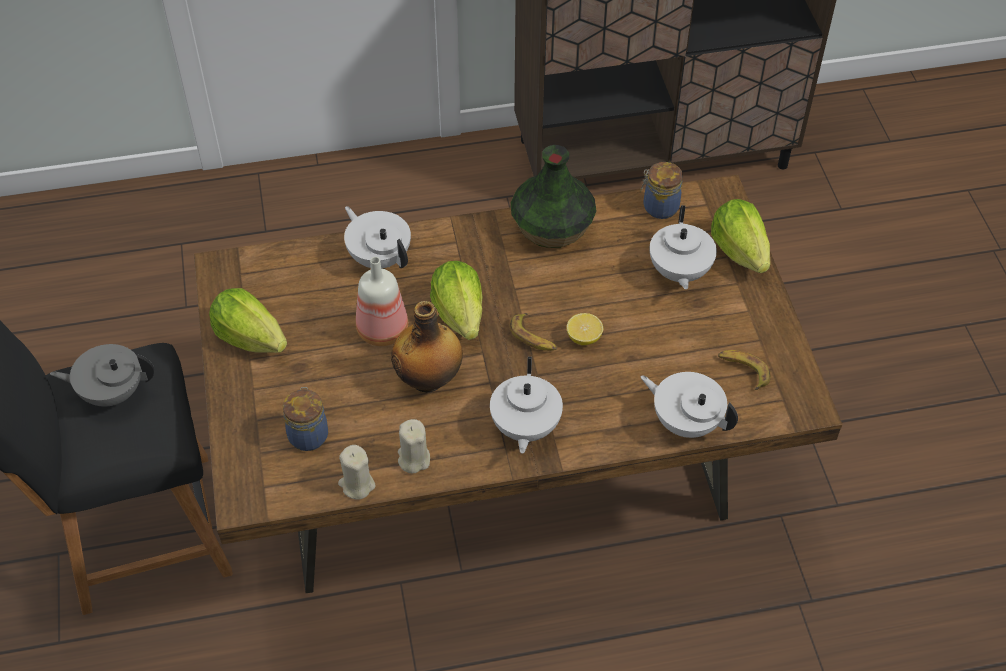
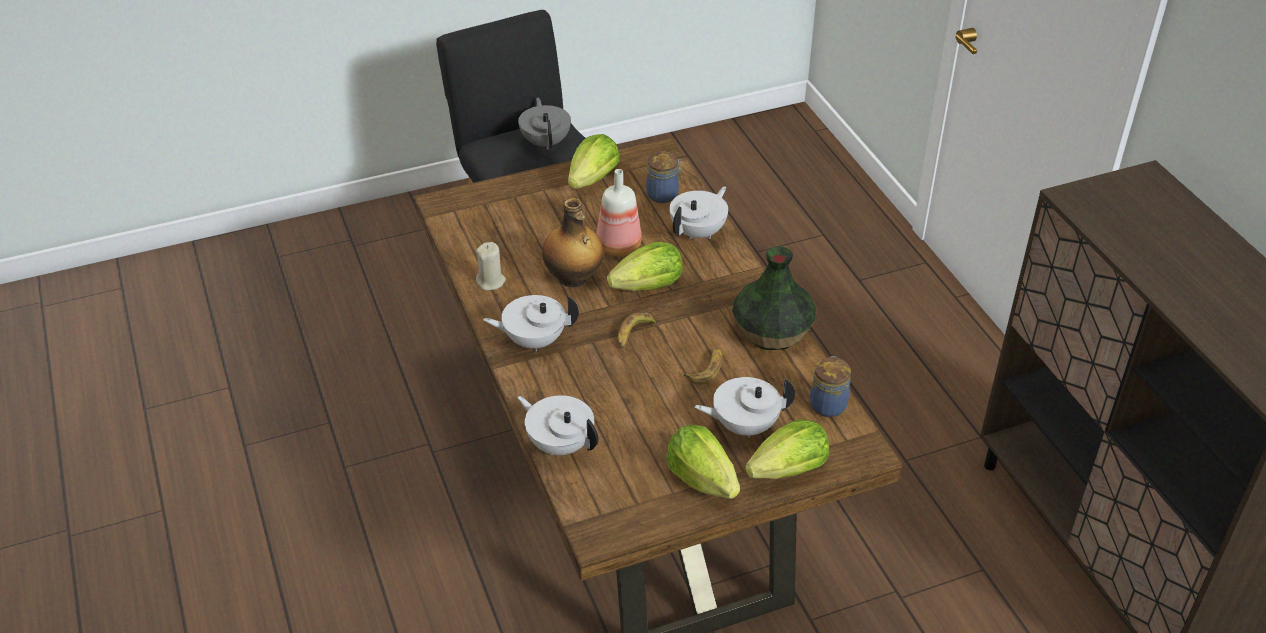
camera: 80 degrees right, 10 degrees down
jar [283,387,328,451] -> jar moved to [646,151,682,203]
beige candle [338,445,375,500] -> none
lemon [567,313,603,345] -> none
white teapot [640,372,738,438] -> white teapot turned 75 degrees counterclockwise [518,395,599,455]
banana [718,350,771,390] -> banana moved to [684,348,722,385]
none -> lettuce [666,425,740,499]

